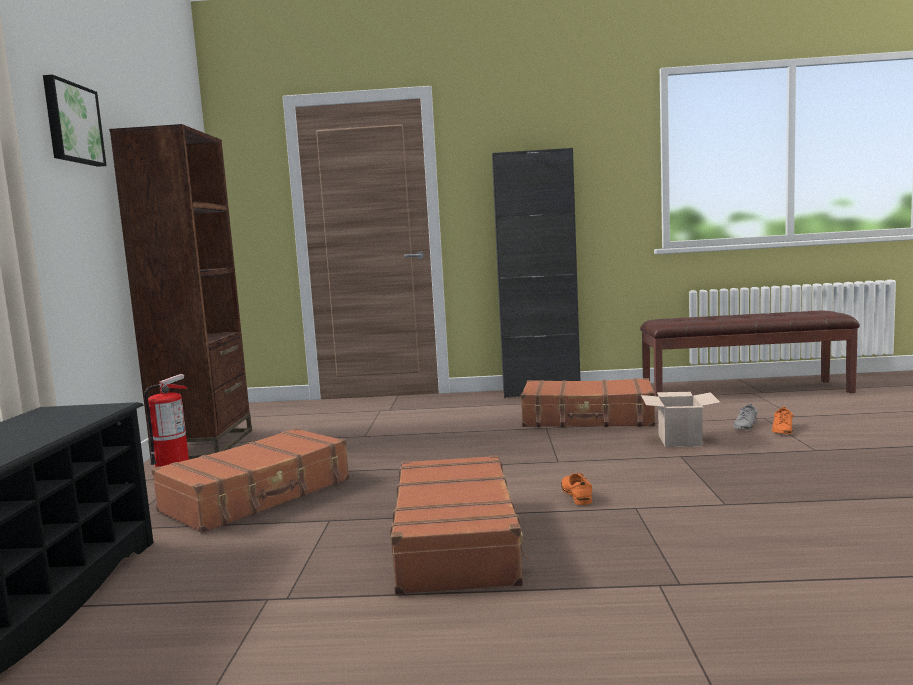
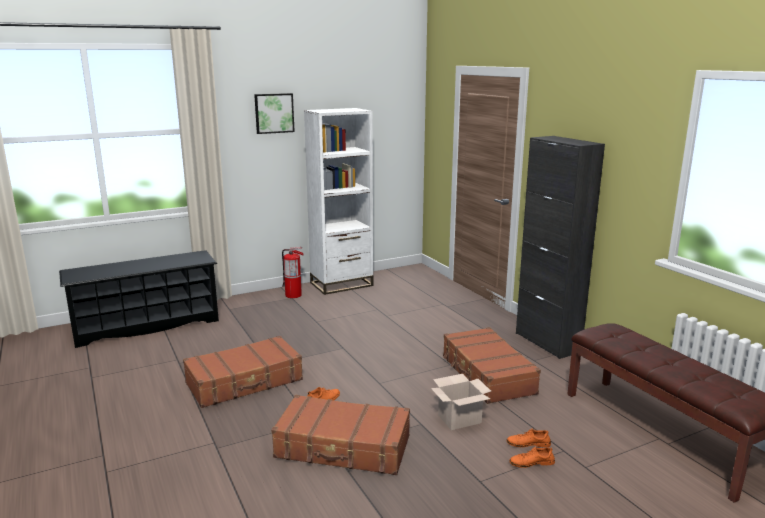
camera: 60 degrees right, 10 degrees up
brown bookcase [109,124,252,459] -> white bookcase [304,108,374,295]
brown suitcase [151,428,350,533] -> brown suitcase moved to [271,395,410,475]
grey shoe [733,404,757,430] -> orange shoe [507,428,551,447]

